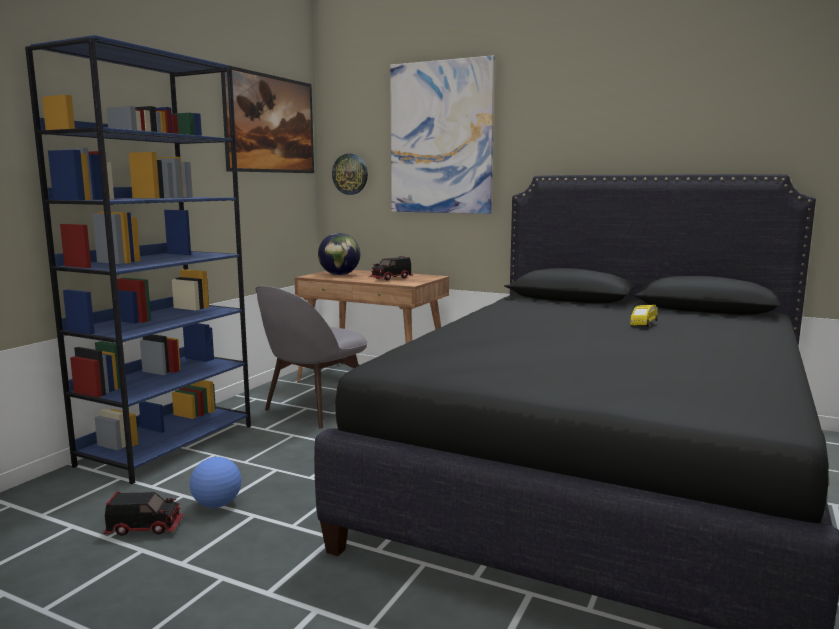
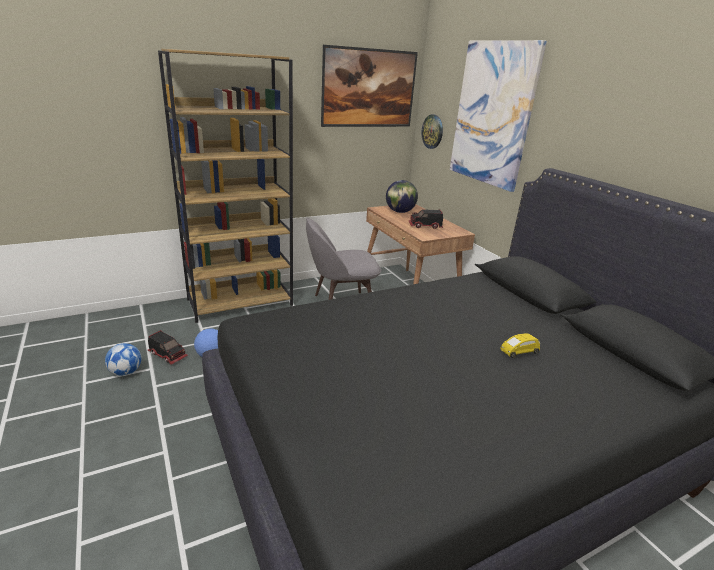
camera: 35 degrees right, 15 degrees up
blue bookcase [25,35,251,484] -> brown bookcase [158,49,293,323]
none -> football [105,343,141,376]

